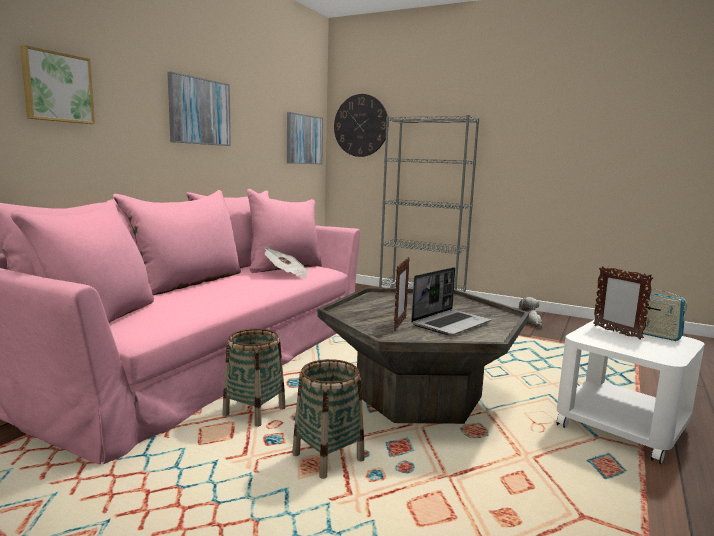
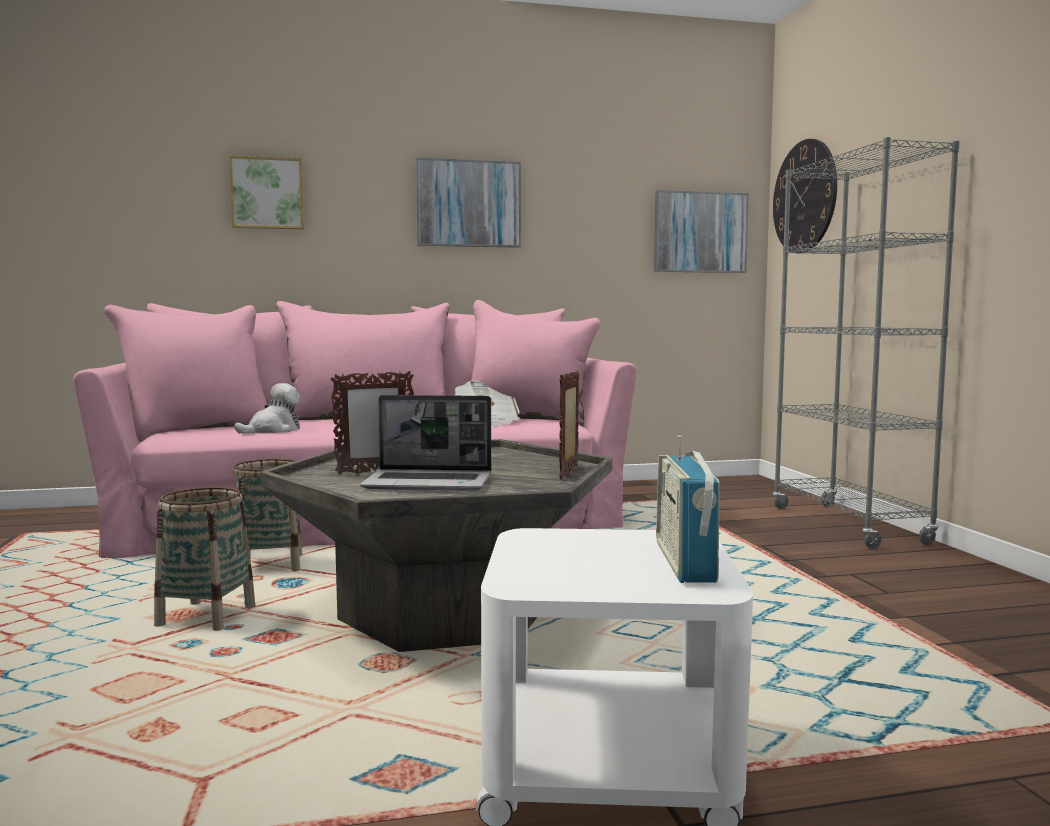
camera: 50 degrees right, 5 degrees down
plush toy [519,297,542,328] -> plush toy moved to [234,383,301,433]
picture frame [593,266,653,340] -> picture frame moved to [559,371,579,480]

